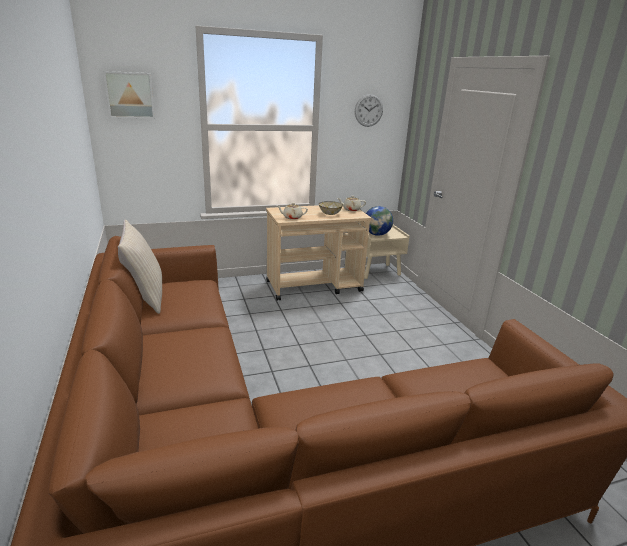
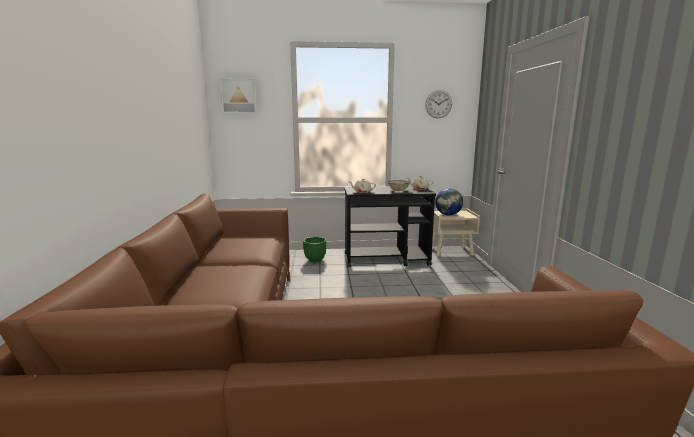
camera: 15 degrees right, 10 degrees down
beige pillow [118,219,162,314] -> none
beige cart [266,205,371,301] -> black cart [344,186,436,267]
none -> green planter [303,237,326,262]

